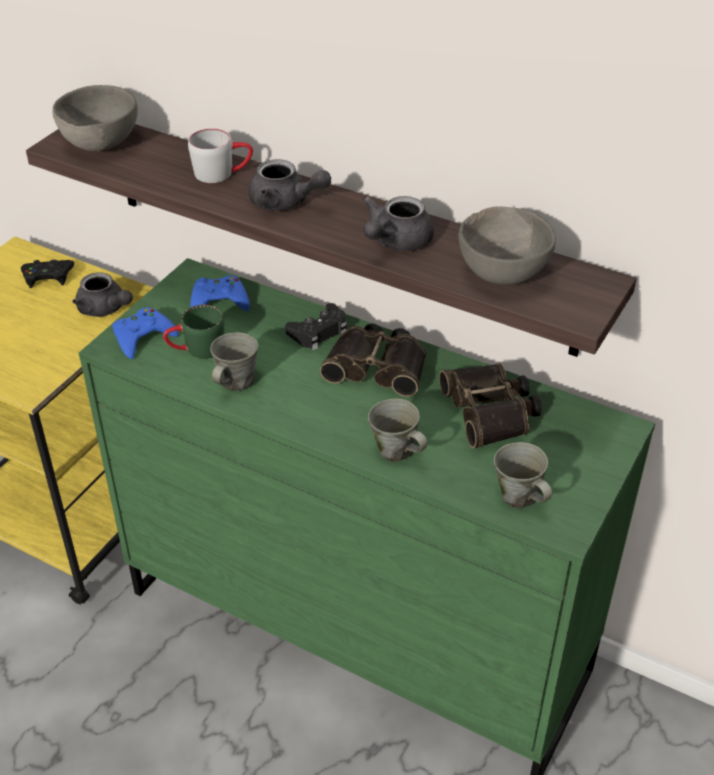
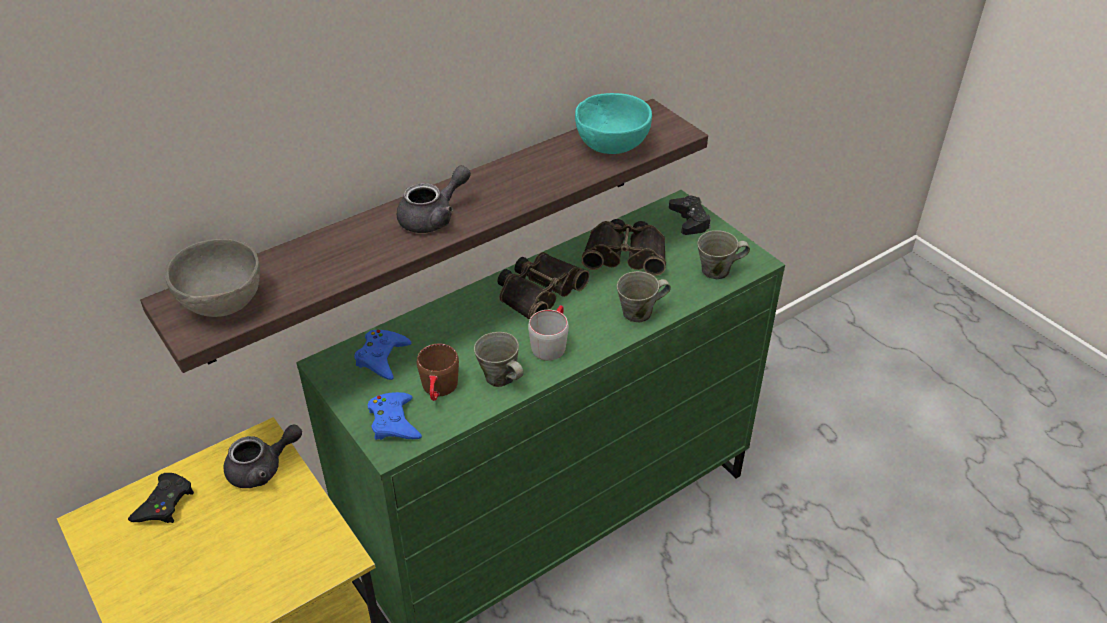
camera: 65 degrees left, 0 degrees up
green mug [163,305,224,359] -> brown mug [417,344,459,401]
grey mug [188,128,253,183] -> grey mug moved to [528,305,569,361]
black game controller [285,303,347,350] -> black game controller moved to [669,196,711,235]
grey teapot [363,196,434,251] -> none
grey bowl [459,206,556,285] -> turquoise bowl [575,93,652,154]

